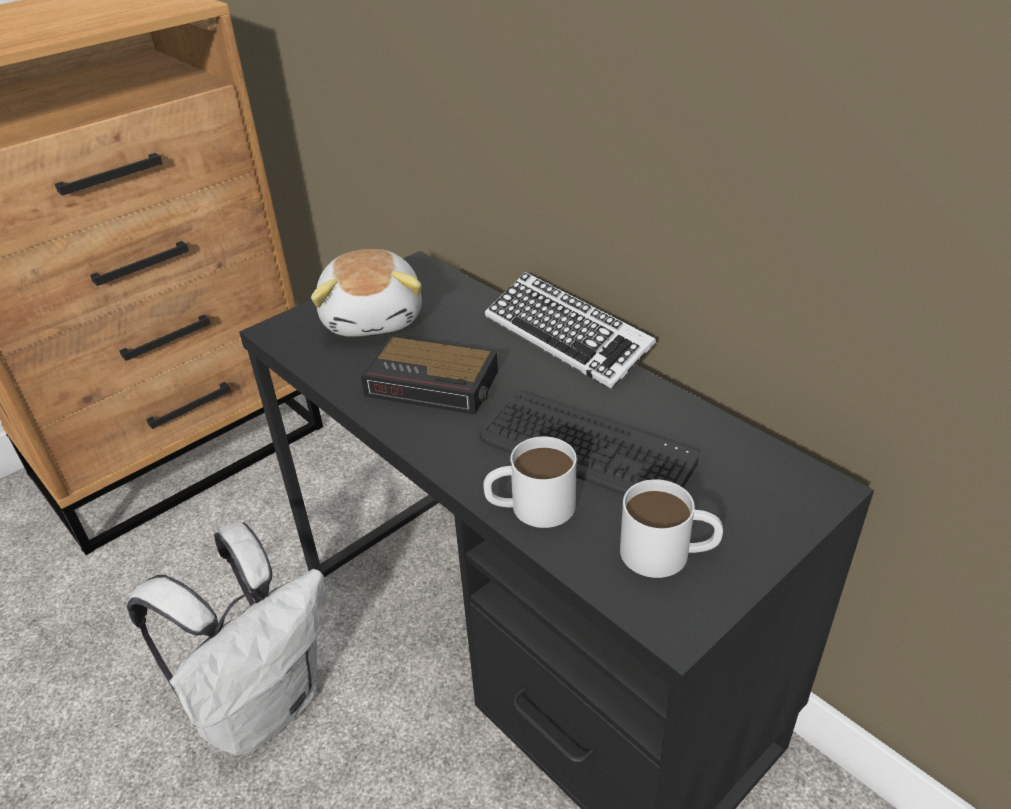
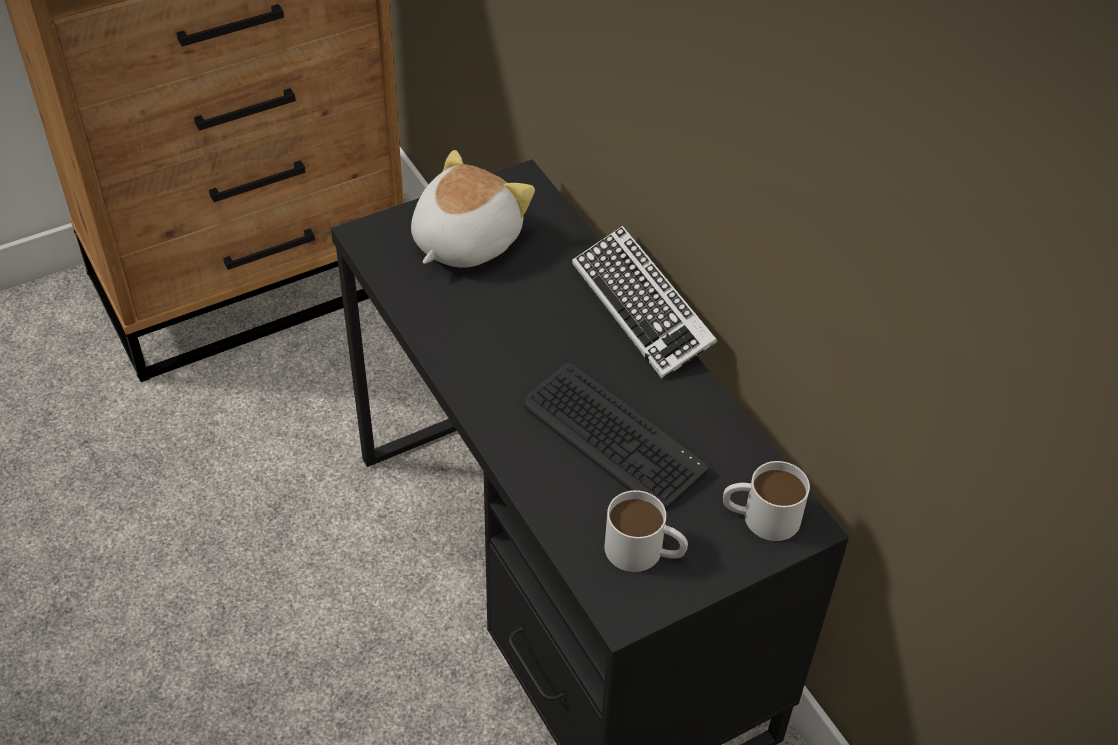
camera: 10 degrees right, 10 degrees up
white backpack [127,522,326,756] -> none
plush toy [311,249,422,337] -> plush toy turned 150 degrees counterclockwise [411,150,535,268]
alarm clock [361,336,498,415] -> none
white mug [483,436,576,528] -> white mug moved to [723,461,810,541]

